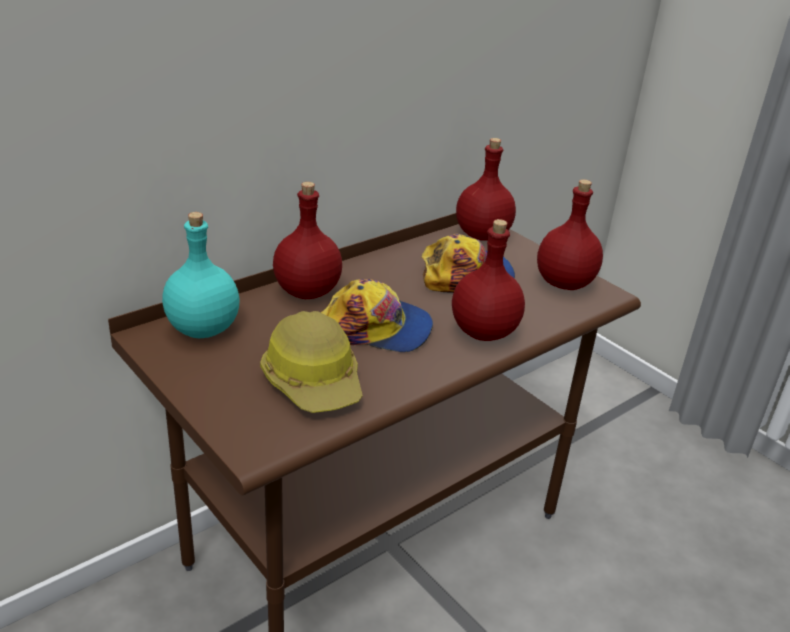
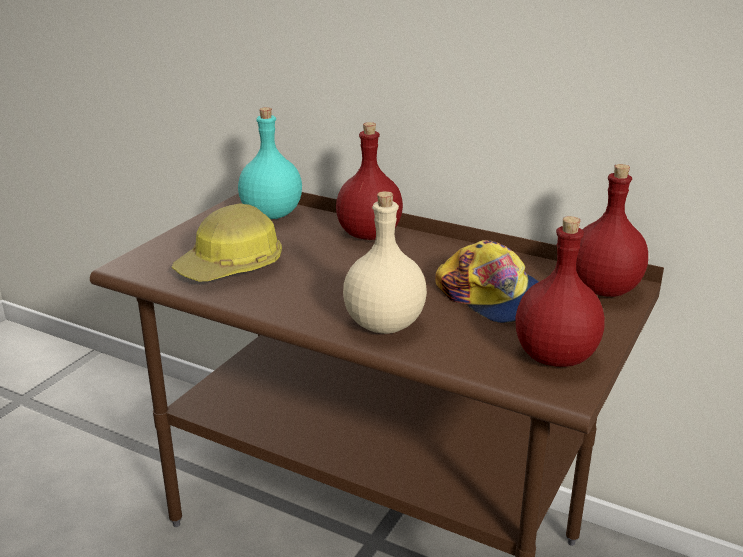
camera: 70 degrees right, 5 degrees down
cap [321,279,433,352] -> none
red bottle [452,219,525,341] -> beige bottle [343,191,427,334]

